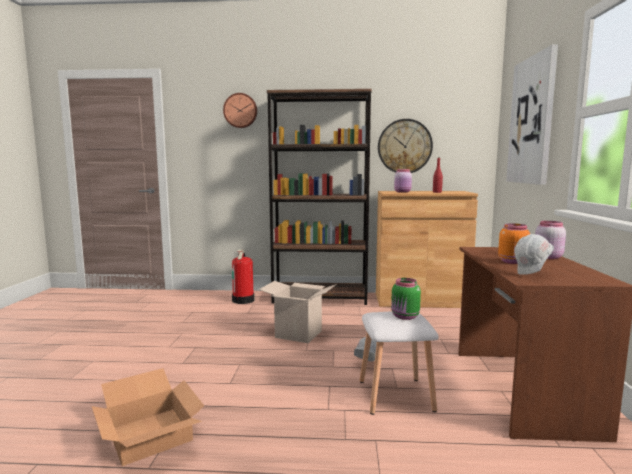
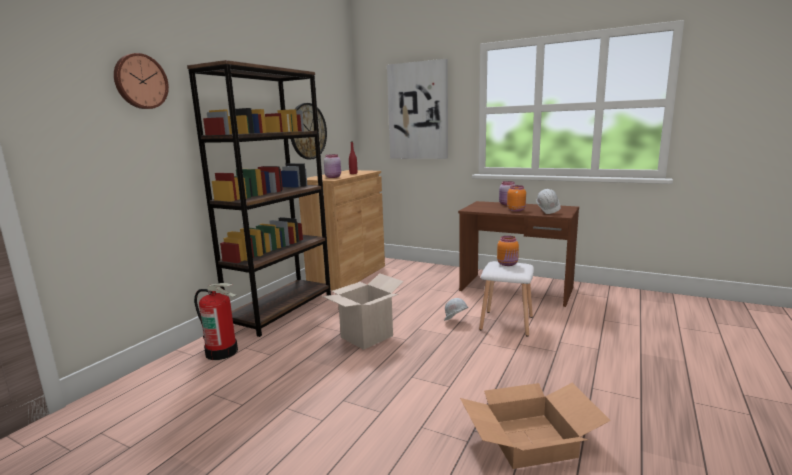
camera: 65 degrees left, 5 degrees up
green jar [391,278,421,320] -> orange jar [497,236,519,266]

